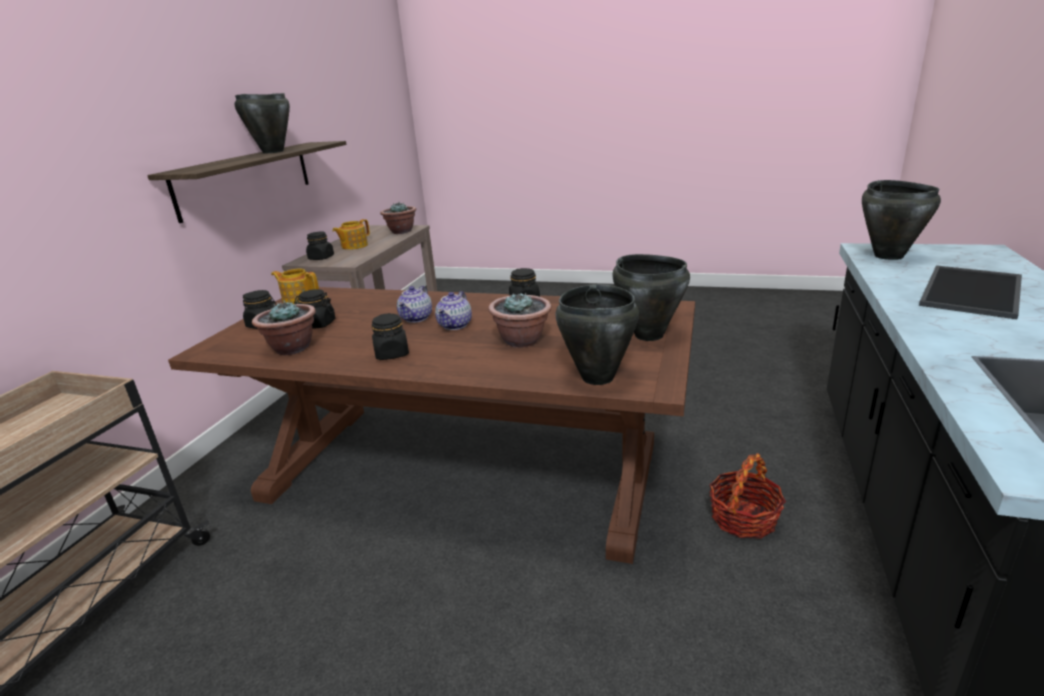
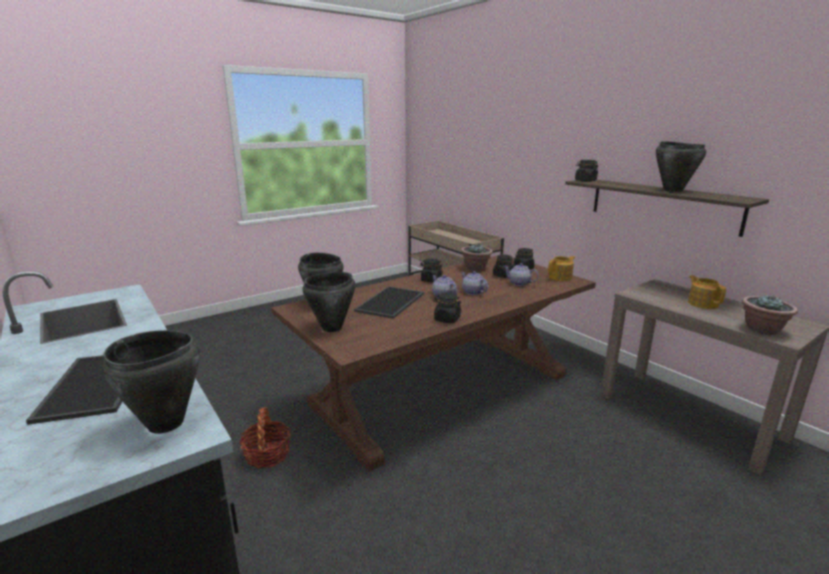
camera: 125 degrees right, 5 degrees down
black jar [306,232,334,260] -> black jar moved to [575,160,598,182]
potted plant [488,292,551,348] -> tray [354,286,424,319]
none -> teapot [504,263,539,286]

